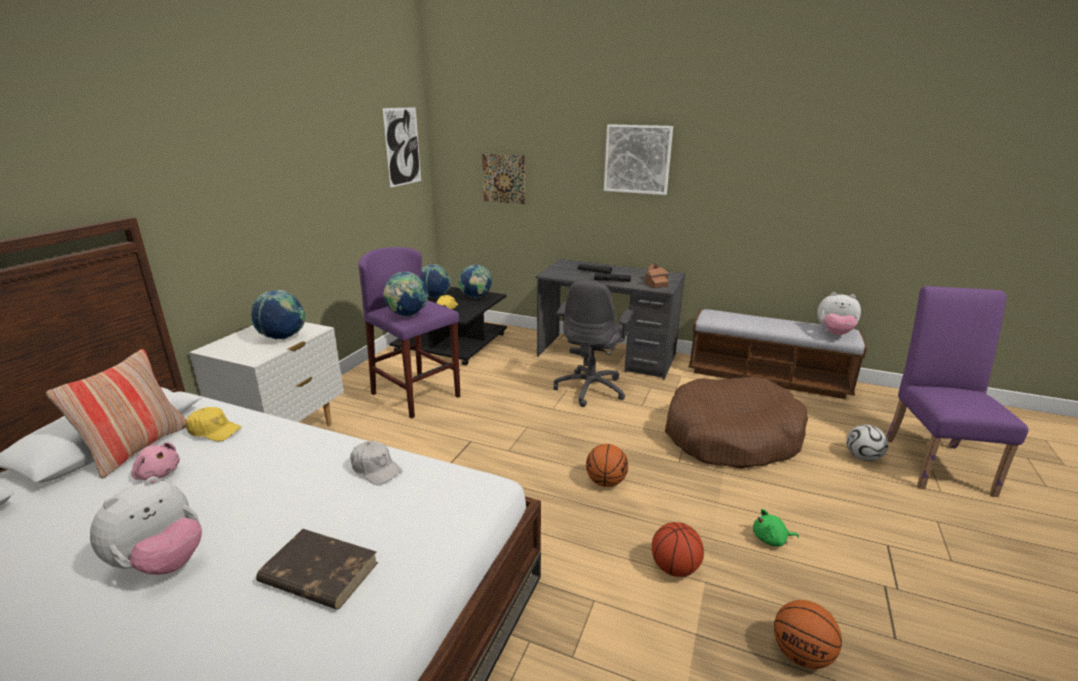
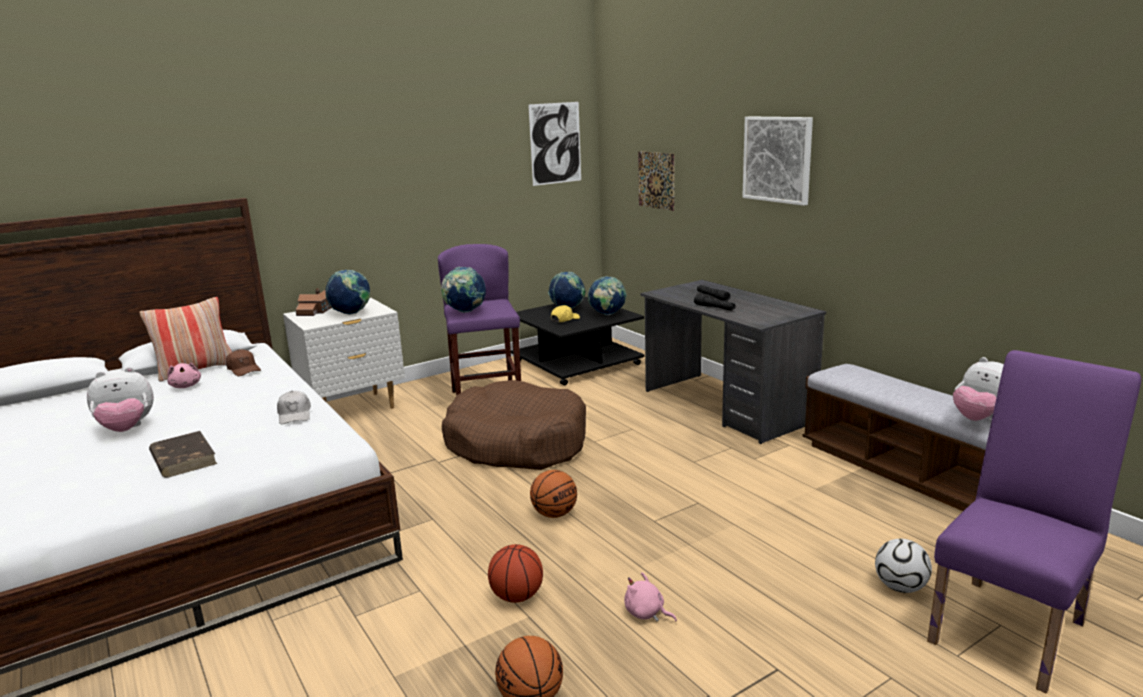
camera: 35 degrees right, 5 degrees down
yellow cap [186,407,242,442] -> brown cap [226,349,261,376]
grey office chair [553,281,633,407] -> none
toy house [645,263,669,289] -> toy house moved to [295,288,332,316]
brown dog bed [665,377,808,469] -> brown dog bed moved to [442,380,586,470]
green plush toy [753,509,799,547] -> pink plush toy [624,572,677,622]

